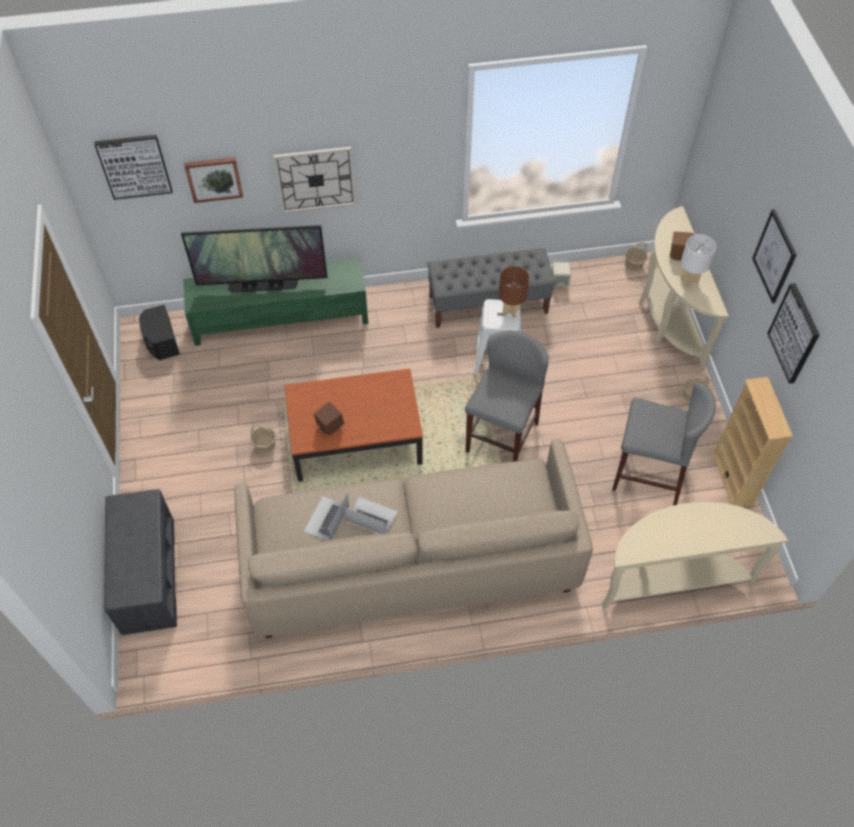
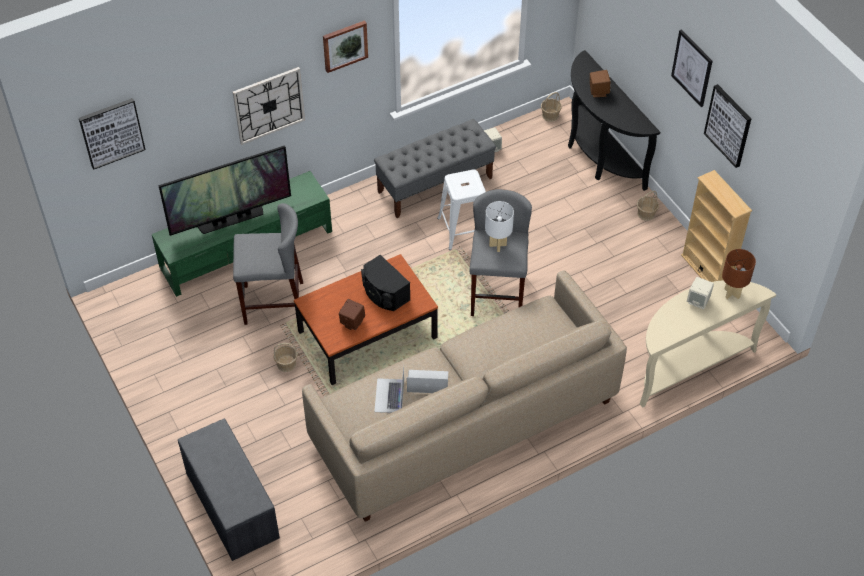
camera: 20 degrees left, 5 degrees down
black speaker [139,305,180,360] -> black speaker moved to [361,255,410,311]
picture [184,157,243,203] -> picture moved to [323,20,368,73]
brown table lamp [499,266,529,318] -> brown table lamp moved to [722,249,756,299]
grey stool [612,383,716,505] -> grey stool moved to [233,203,304,325]
beige console table [639,206,729,371] -> black console table [568,50,660,191]
white table lamp [681,234,716,288] -> white table lamp moved to [485,201,514,252]
none -> beige speaker [687,277,714,309]

